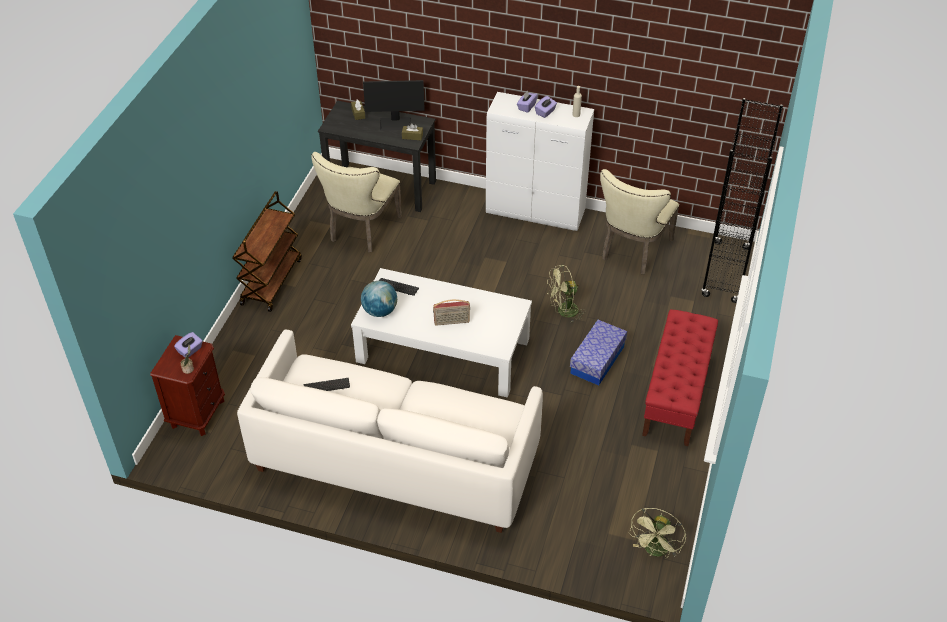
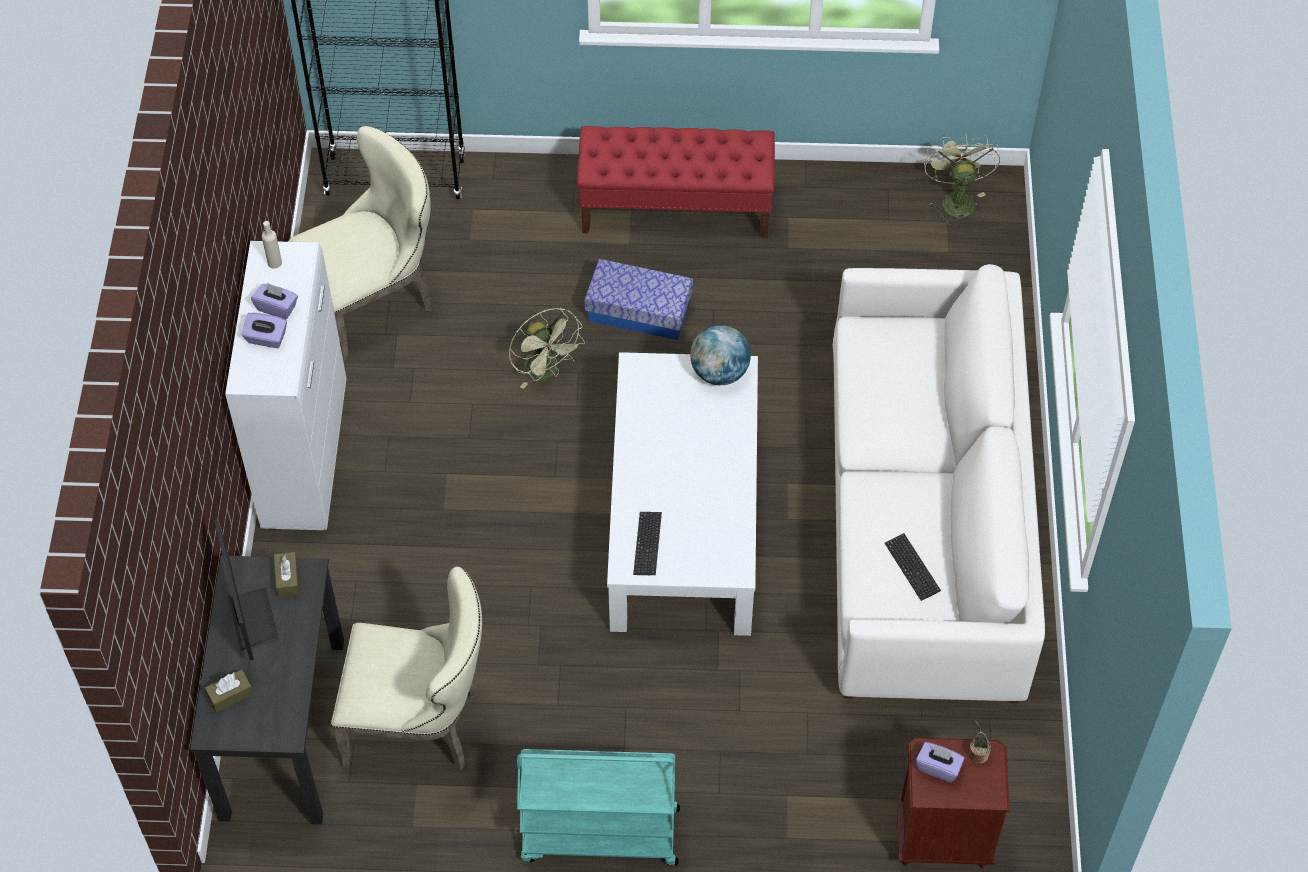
camera: 105 degrees left, 10 degrees up
brown cart [232,191,302,312] -> turquoise cart [517,749,680,866]
globe [361,281,397,317] -> globe moved to [690,325,751,385]
radio [433,299,470,326] -> none
beige chair [600,169,679,274] -> beige chair turned 45 degrees counterclockwise [288,126,432,361]
green fan [629,508,686,559] -> green fan turned 105 degrees counterclockwise [924,133,1000,227]

